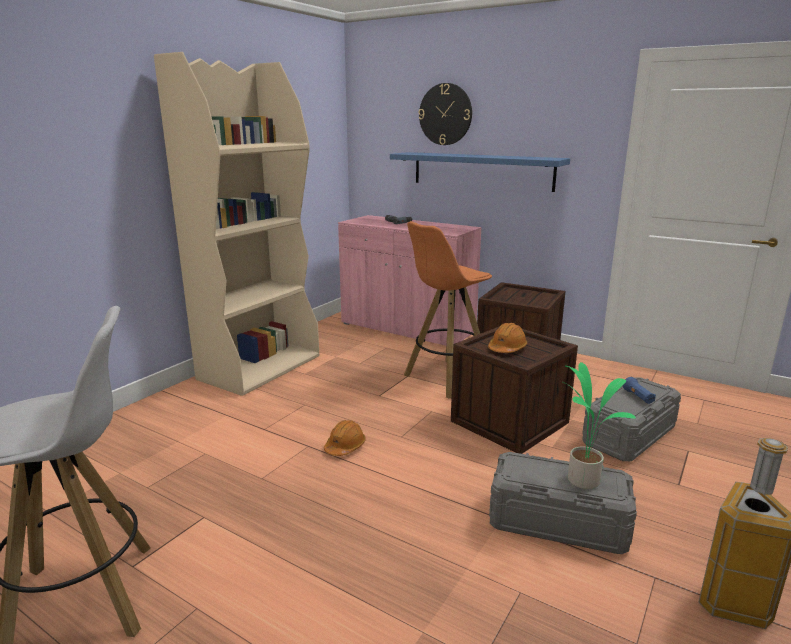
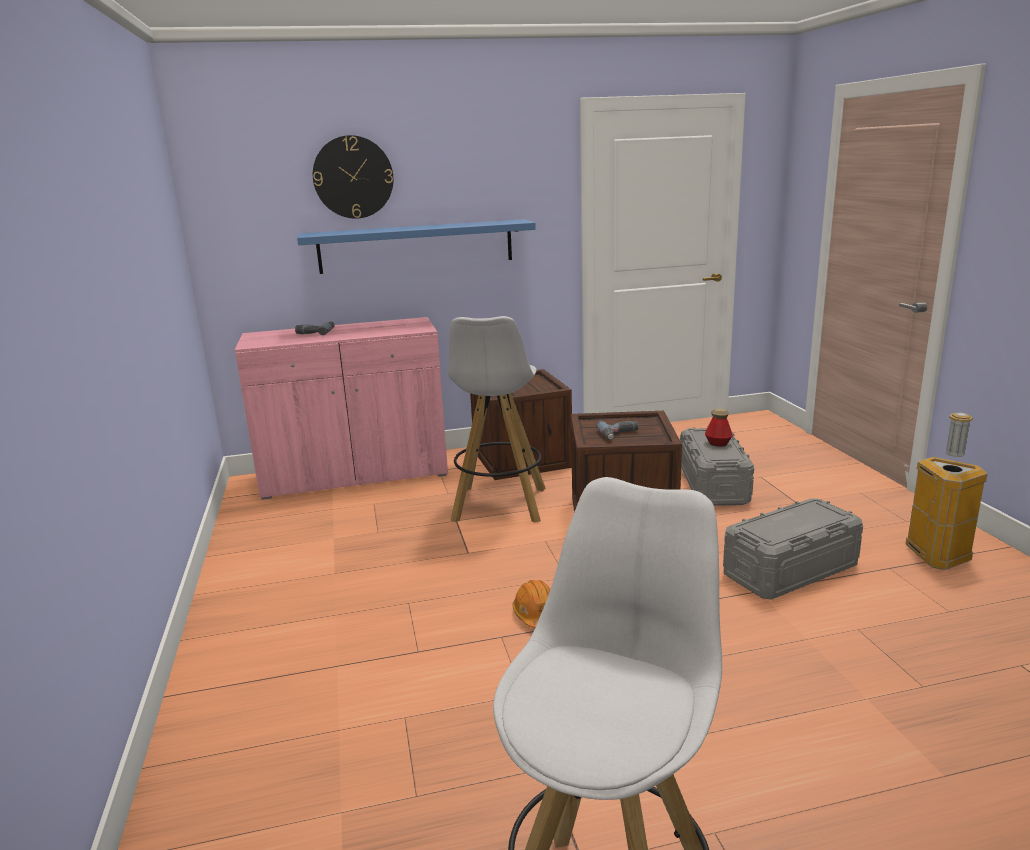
camera: 45 degrees left, 0 degrees up
beige bookcase [154,52,319,396] -> none
orange stool [404,221,492,399] -> white stool [448,316,546,523]
orange hard hat [488,323,527,353] -> power drill [596,421,638,440]
potted plant [563,362,636,489] -> none
blue flashlight [623,377,656,404] -> bottle [705,409,733,447]

